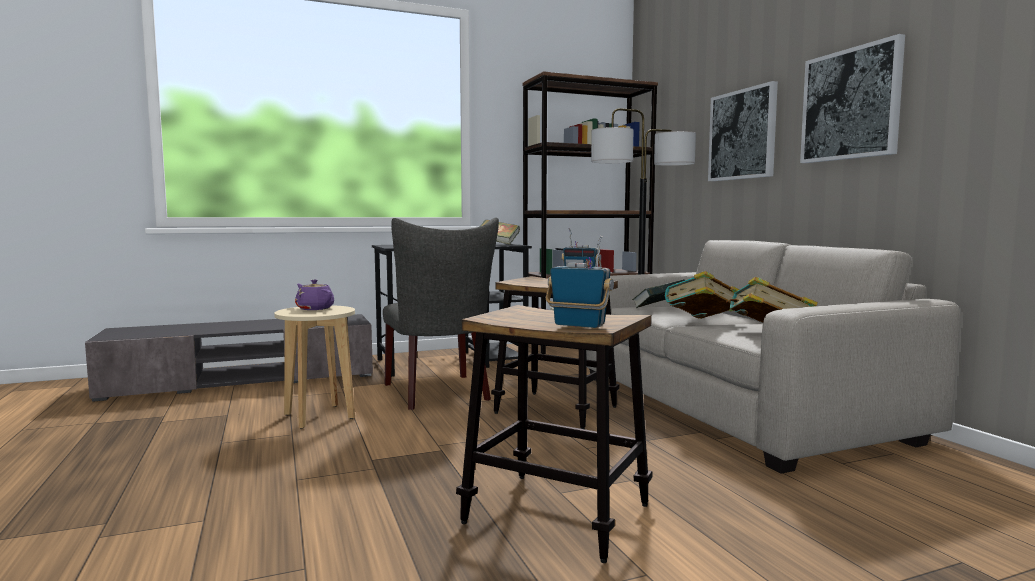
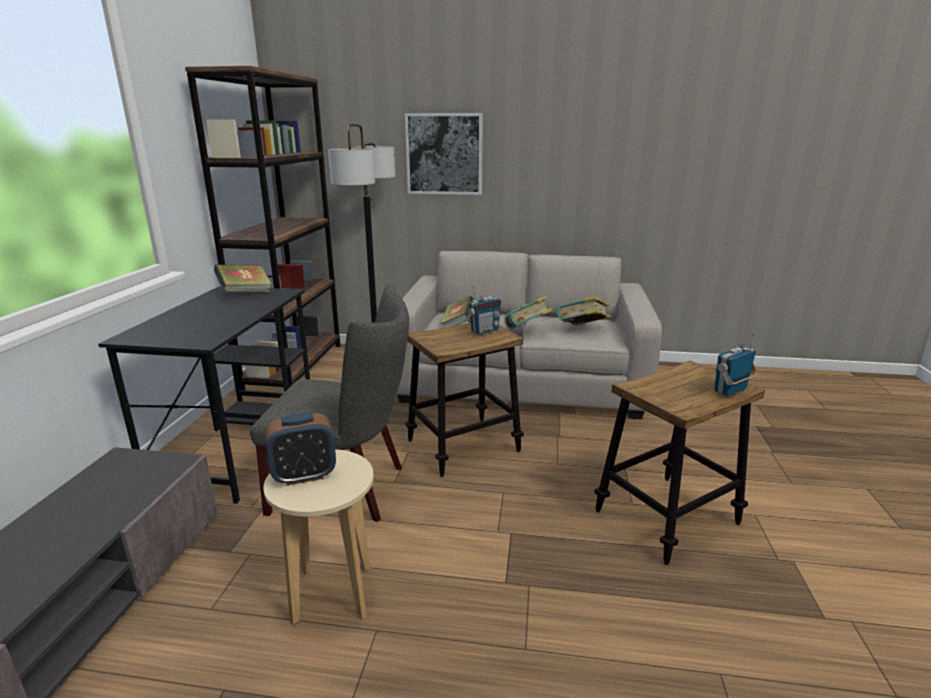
camera: 60 degrees left, 15 degrees up
purple teapot [295,280,334,310] -> alarm clock [266,413,336,486]
picture [800,34,905,163] -> none

